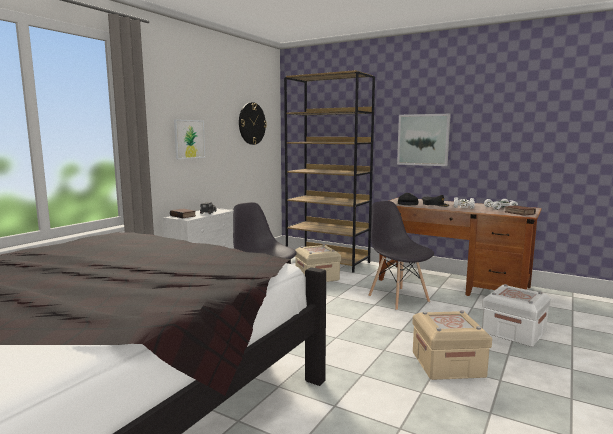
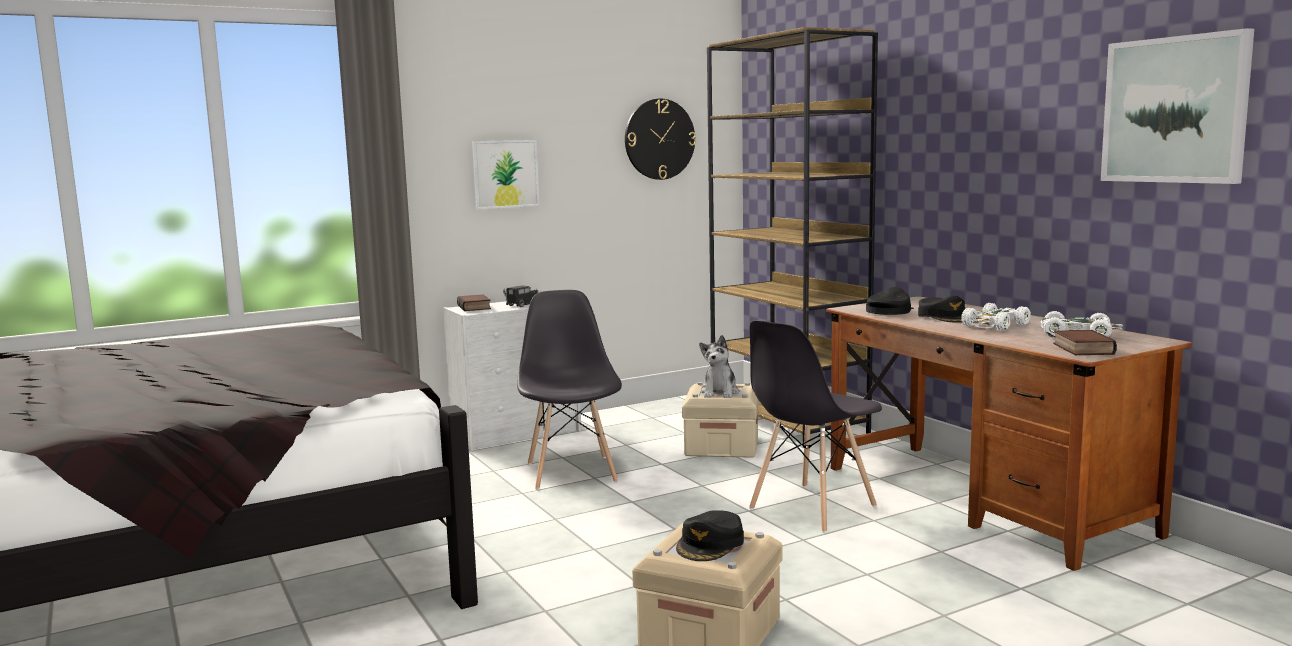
camera: 30 degrees right, 0 degrees up
grey chair [368,201,434,311] -> grey chair turned 135 degrees counterclockwise [749,320,882,533]
picture [397,114,451,166] -> picture moved to [1101,28,1254,184]
white storage box [482,284,551,347] -> none
none -> black cap [676,510,744,561]
none -> plush toy [699,335,739,398]

